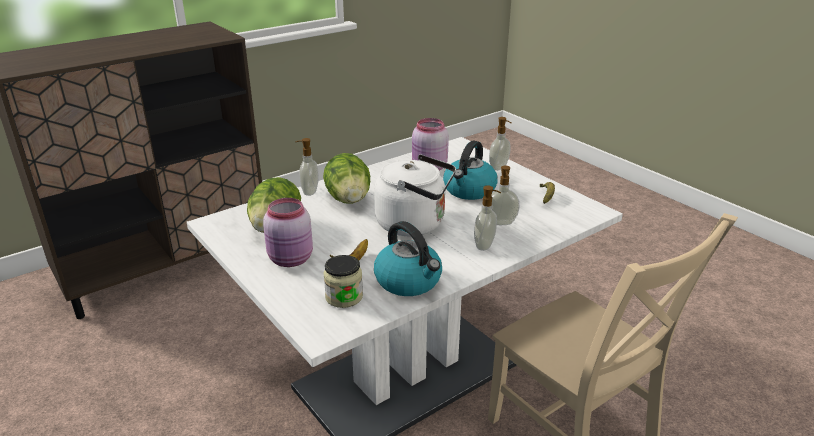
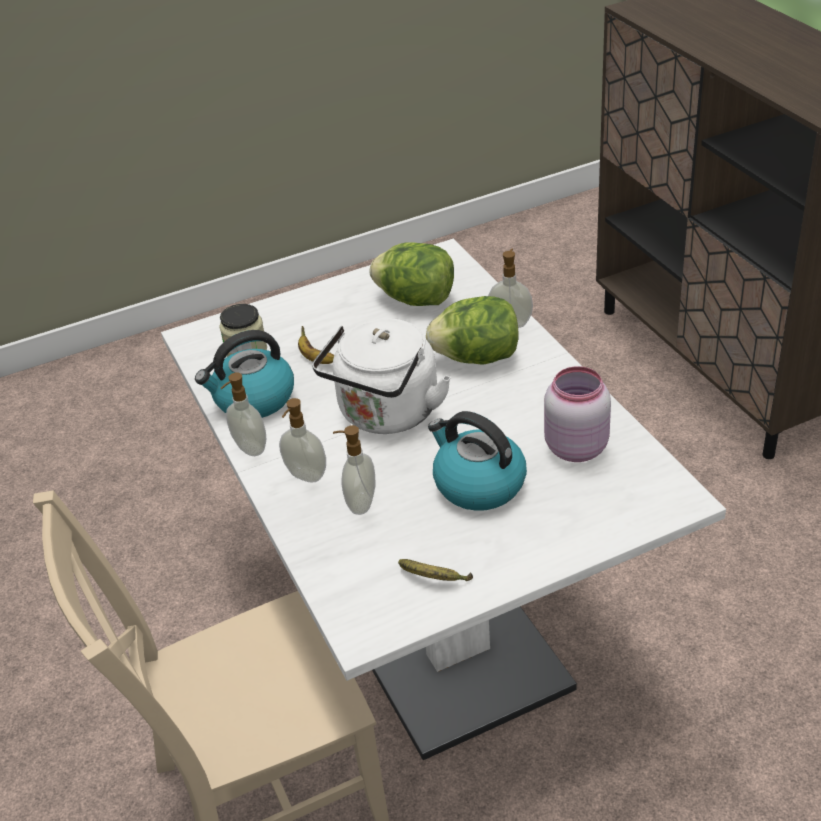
camera: 105 degrees right, 10 degrees up
pink jar [263,198,313,267] -> none
soap dispenser [489,117,511,171] -> soap dispenser moved to [221,372,266,456]

